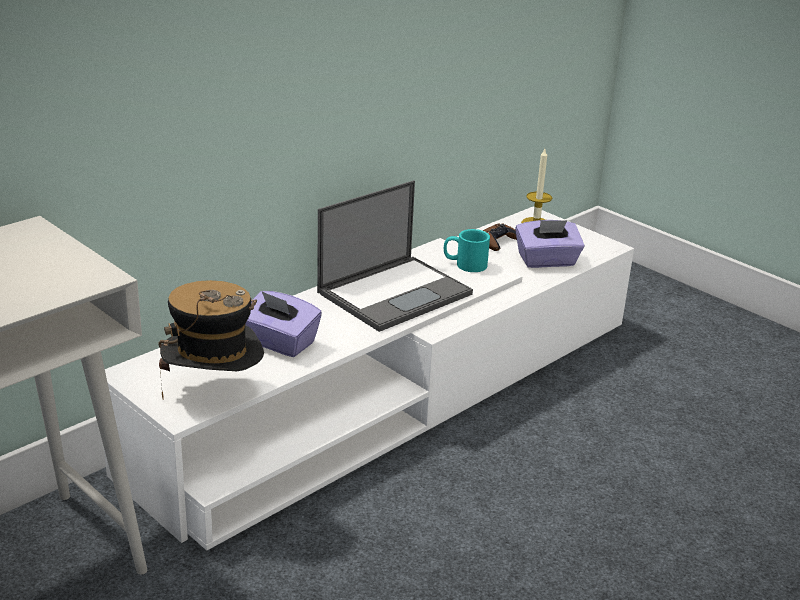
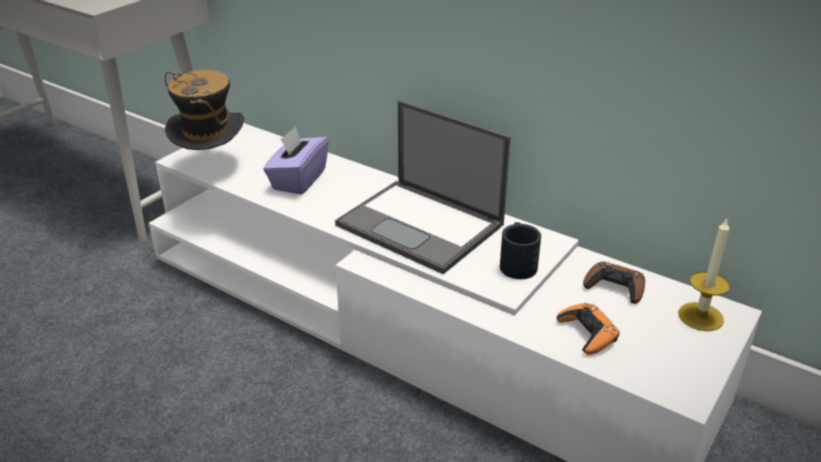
camera: 80 degrees right, 5 degrees up
turquoise mug [444,229,490,272] -> black mug [500,222,541,279]
purple tissue box [515,220,584,268] -> orange game controller [557,303,619,355]

